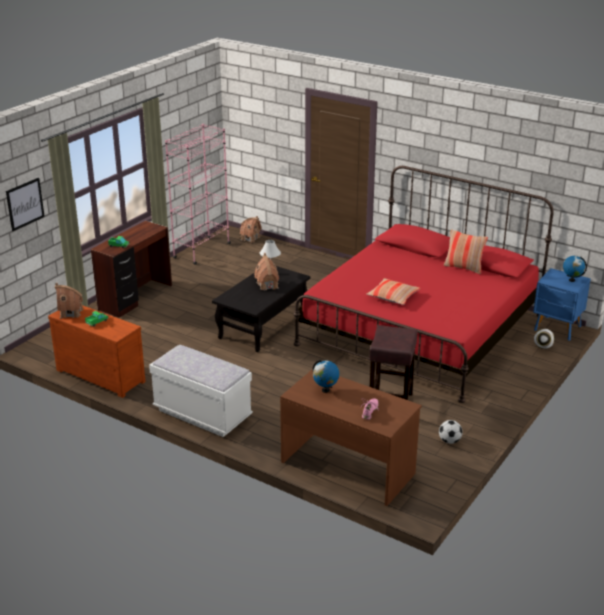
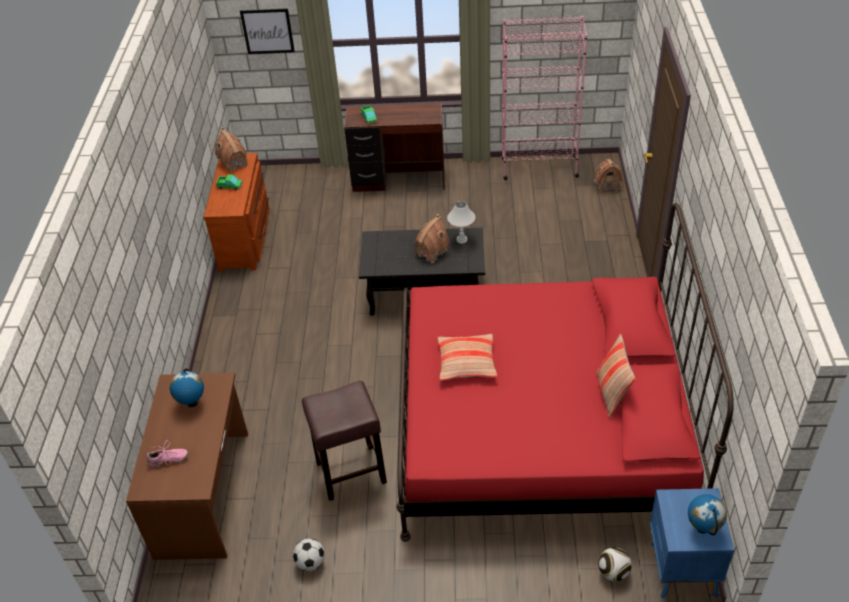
camera: 60 degrees right, 15 degrees up
white bench [149,345,253,437] -> none

